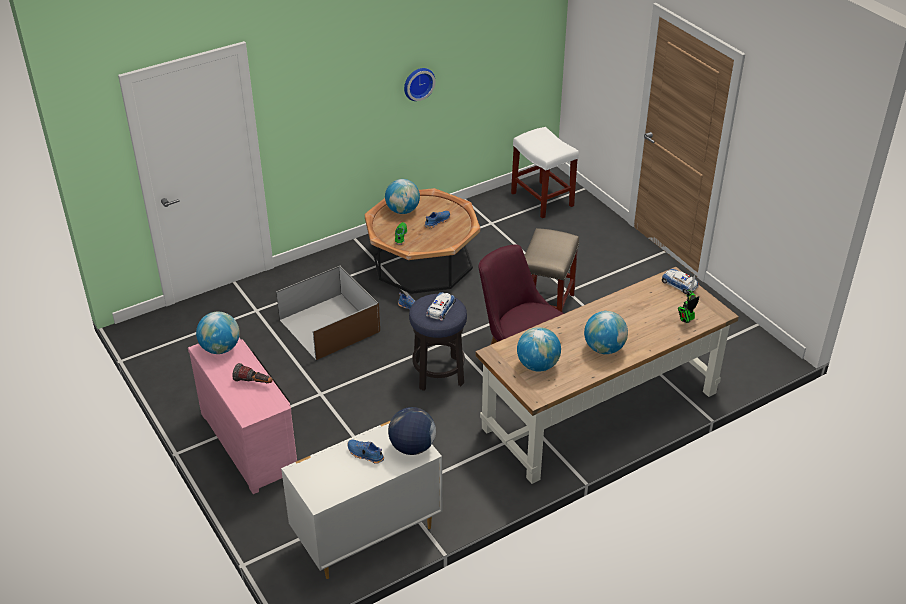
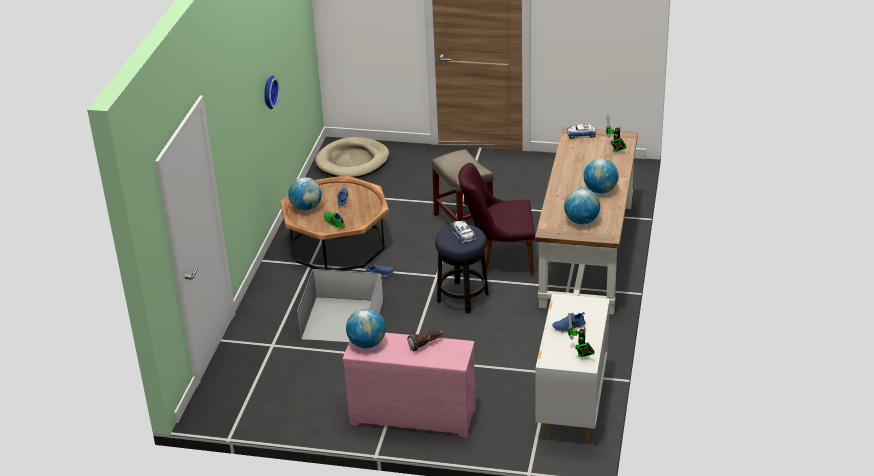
camera: 45 degrees left, 5 degrees down
brown storage box [276,265,380,360] -> white storage box [297,269,383,342]
globe [388,407,436,455] -> none
white stool [511,127,579,218] -> beige dog bed [315,137,389,178]
none -> toy robot [567,313,595,357]

